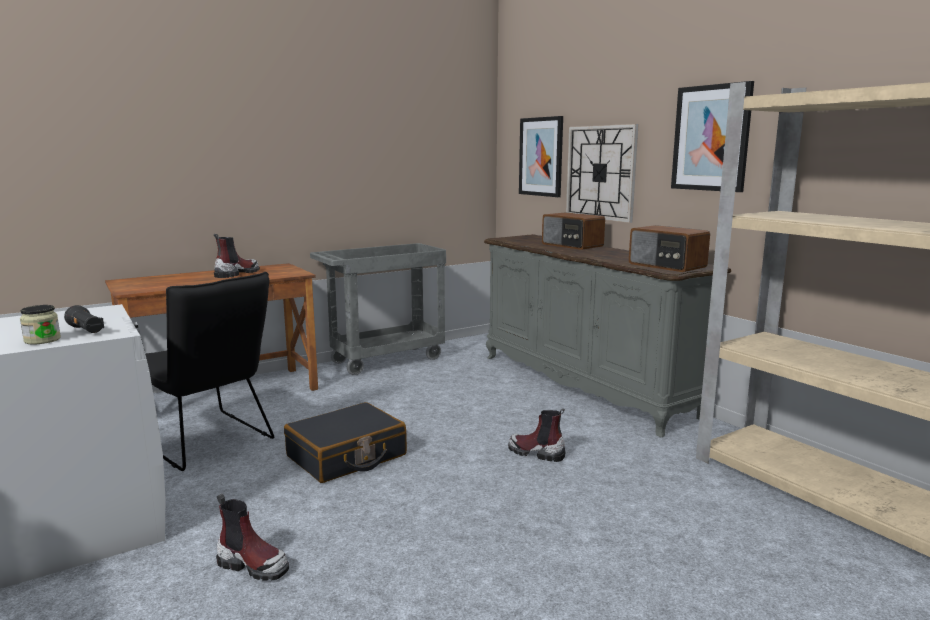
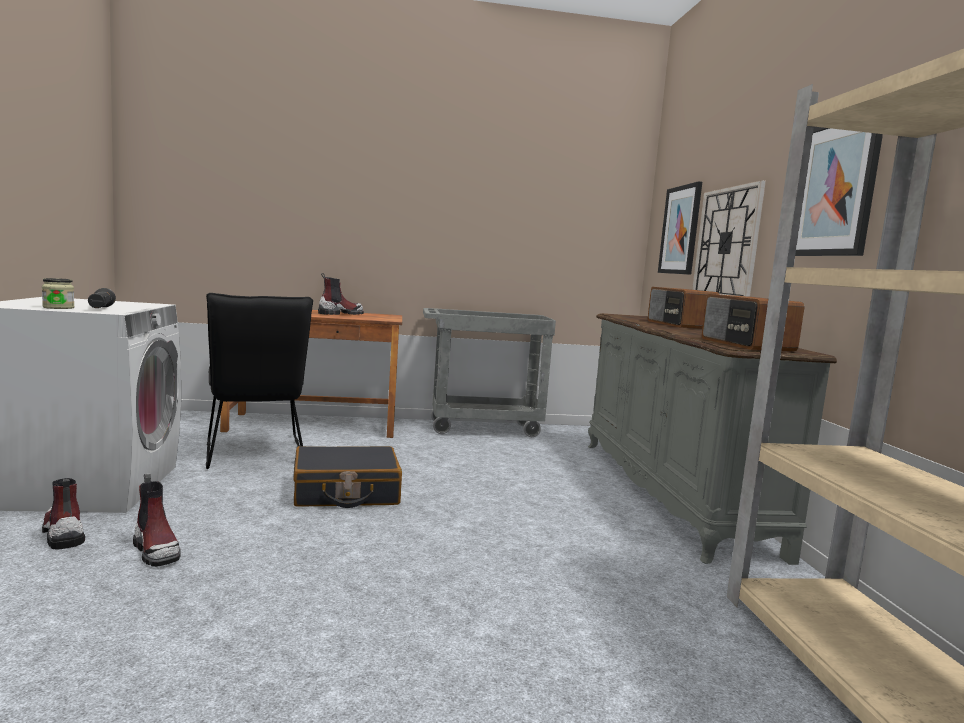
camera: 25 degrees right, 5 degrees down
boot [508,409,566,462] -> boot moved to [42,478,85,550]

